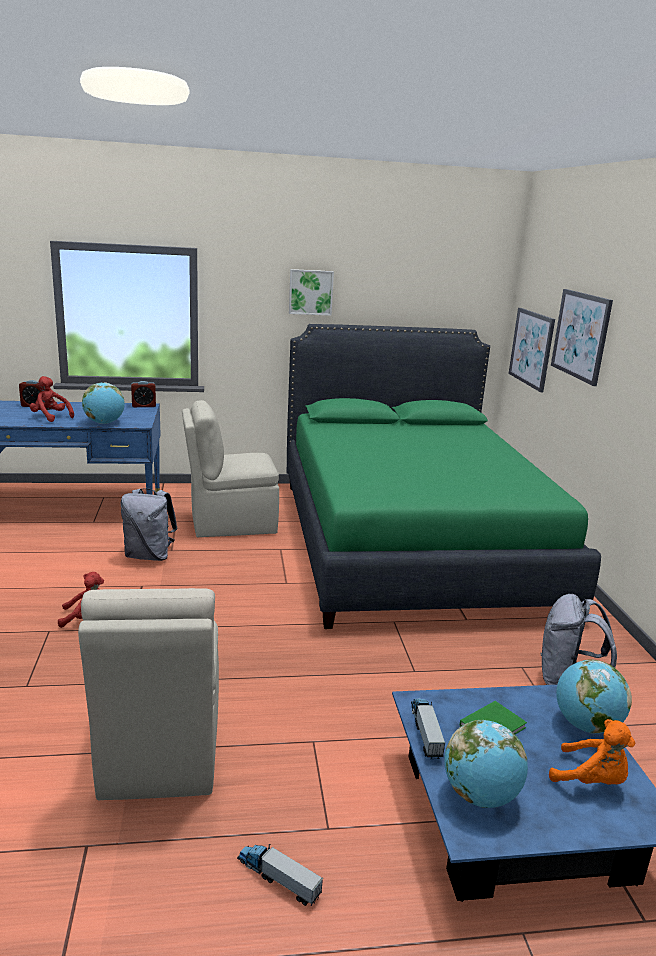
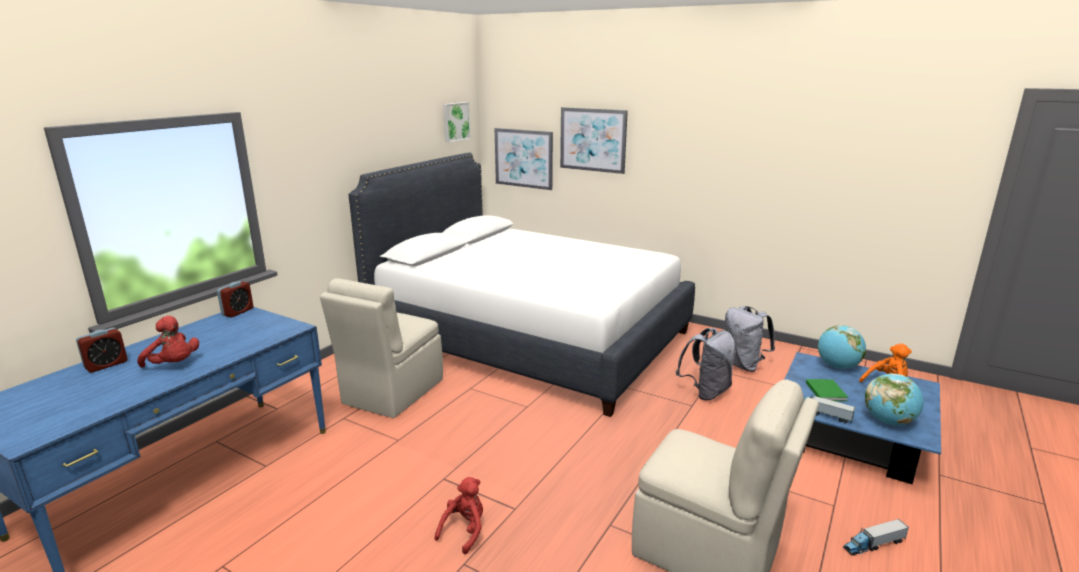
camera: 50 degrees left, 0 degrees up
red plush toy [30,376,74,422] -> red plush toy turned 135 degrees counterclockwise [137,316,199,368]
globe [82,382,125,424] -> none
grey backpack [121,488,178,561] -> grey backpack moved to [676,328,736,400]
green bed [286,324,601,629] -> white bed [349,153,695,417]
picture [289,269,334,316] -> picture moved to [443,102,471,143]

